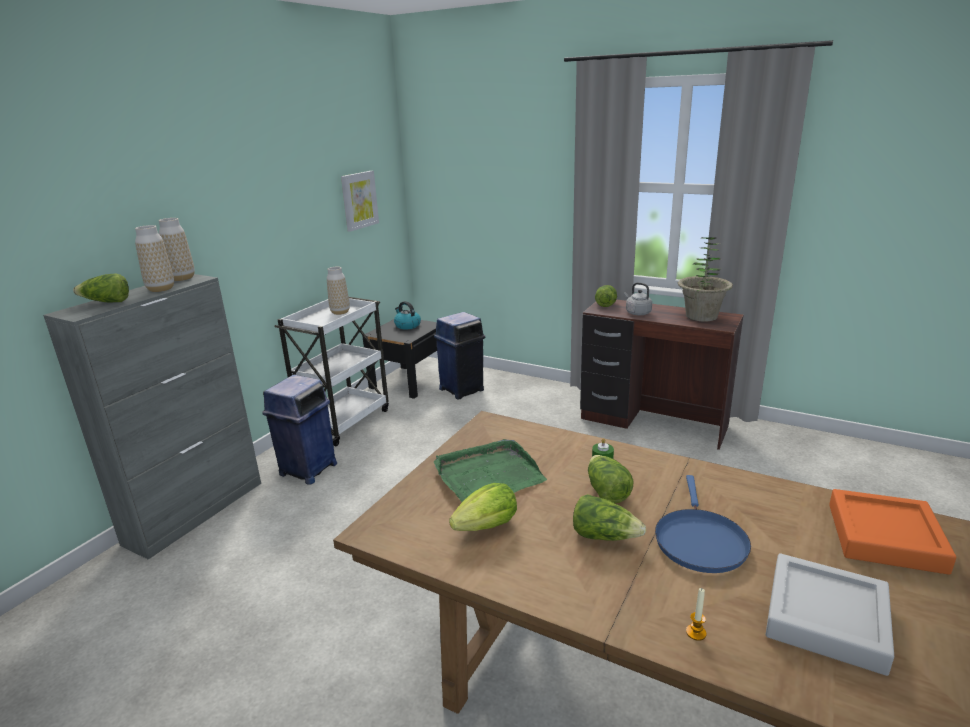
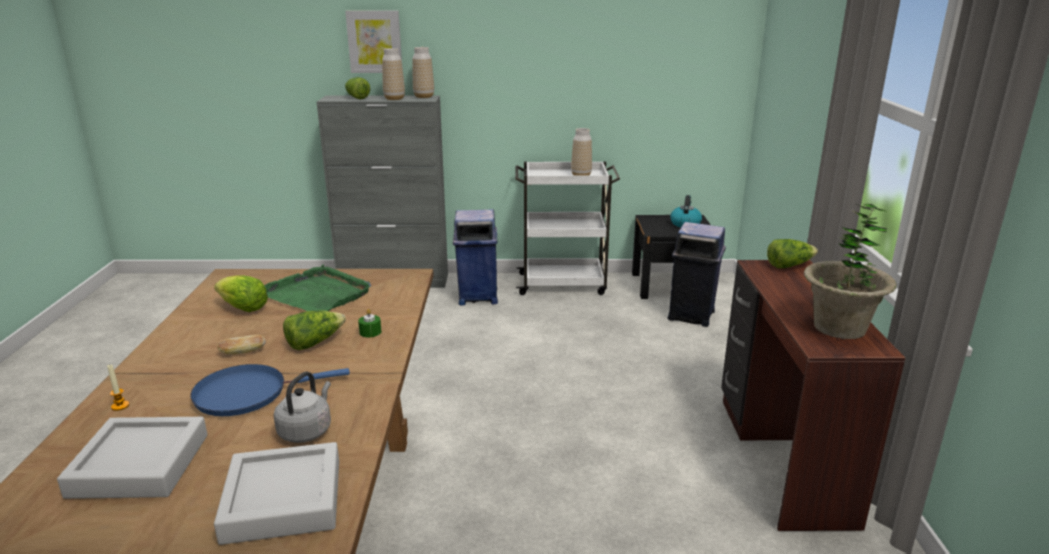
camera: 60 degrees right, 0 degrees up
picture [341,171,379,232] -> picture moved to [345,10,402,73]
lettuce [573,494,646,541] -> bread [217,335,266,355]
grey kettle [624,282,652,315] -> grey kettle moved to [274,371,331,443]
orange tray [829,489,956,575] -> grey tray [214,442,339,545]

